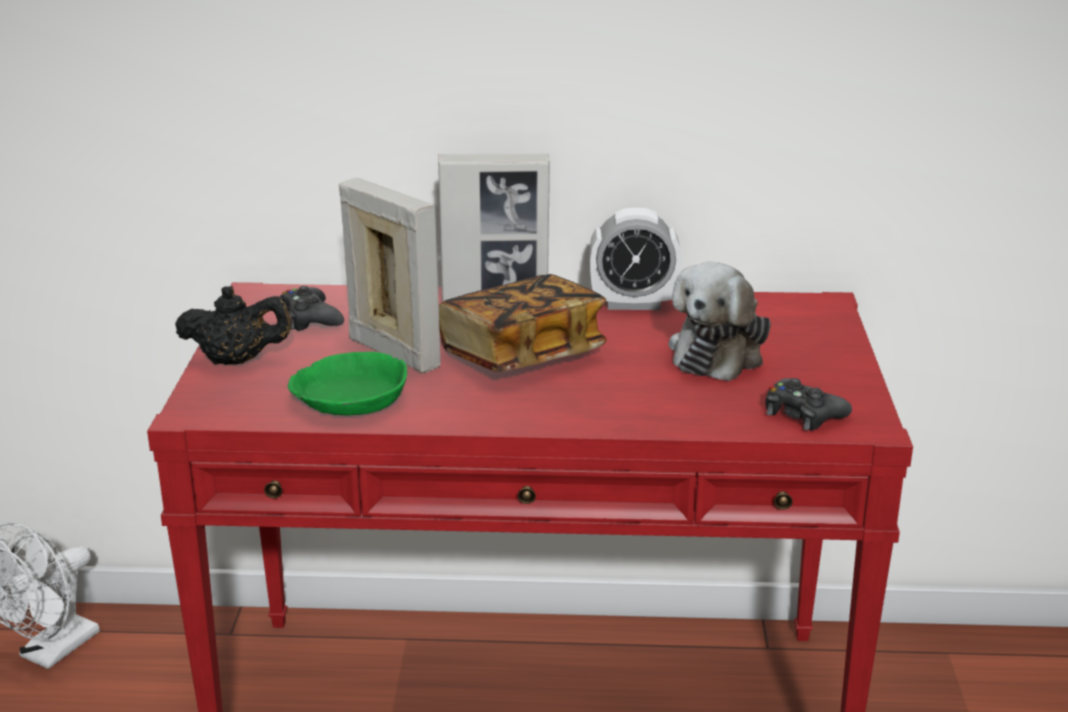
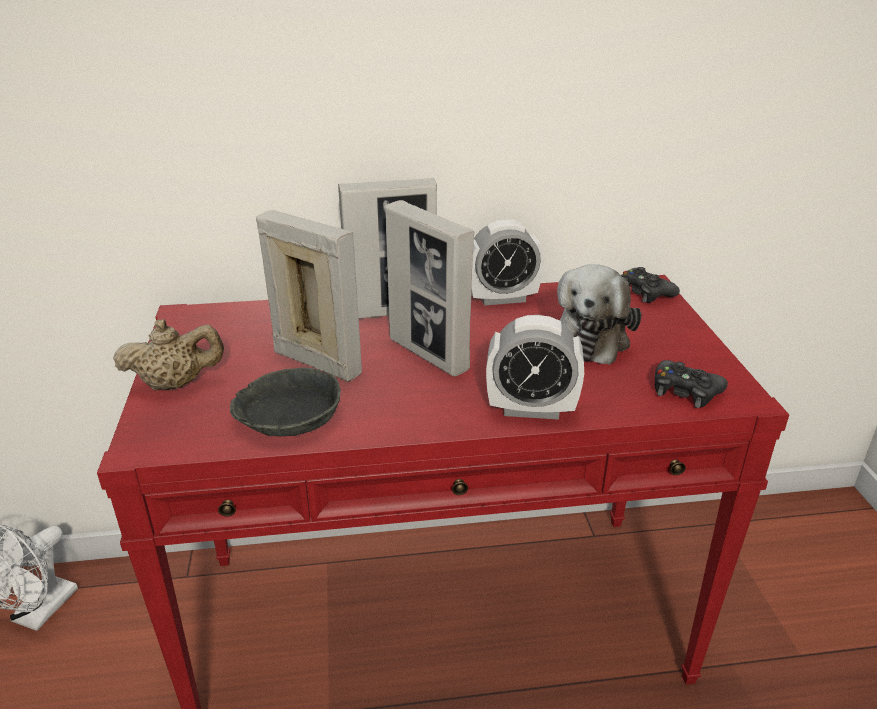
camera: 10 degrees left, 5 degrees up
black teapot [175,286,292,365] -> beige teapot [113,319,224,390]
black game controller [279,286,344,331] -> black game controller moved to [622,267,680,303]
green bowl [288,352,407,416] -> grey bowl [230,367,341,436]
book [439,274,607,372] -> picture frame [385,200,474,376]
none -> alarm clock [486,315,584,420]

